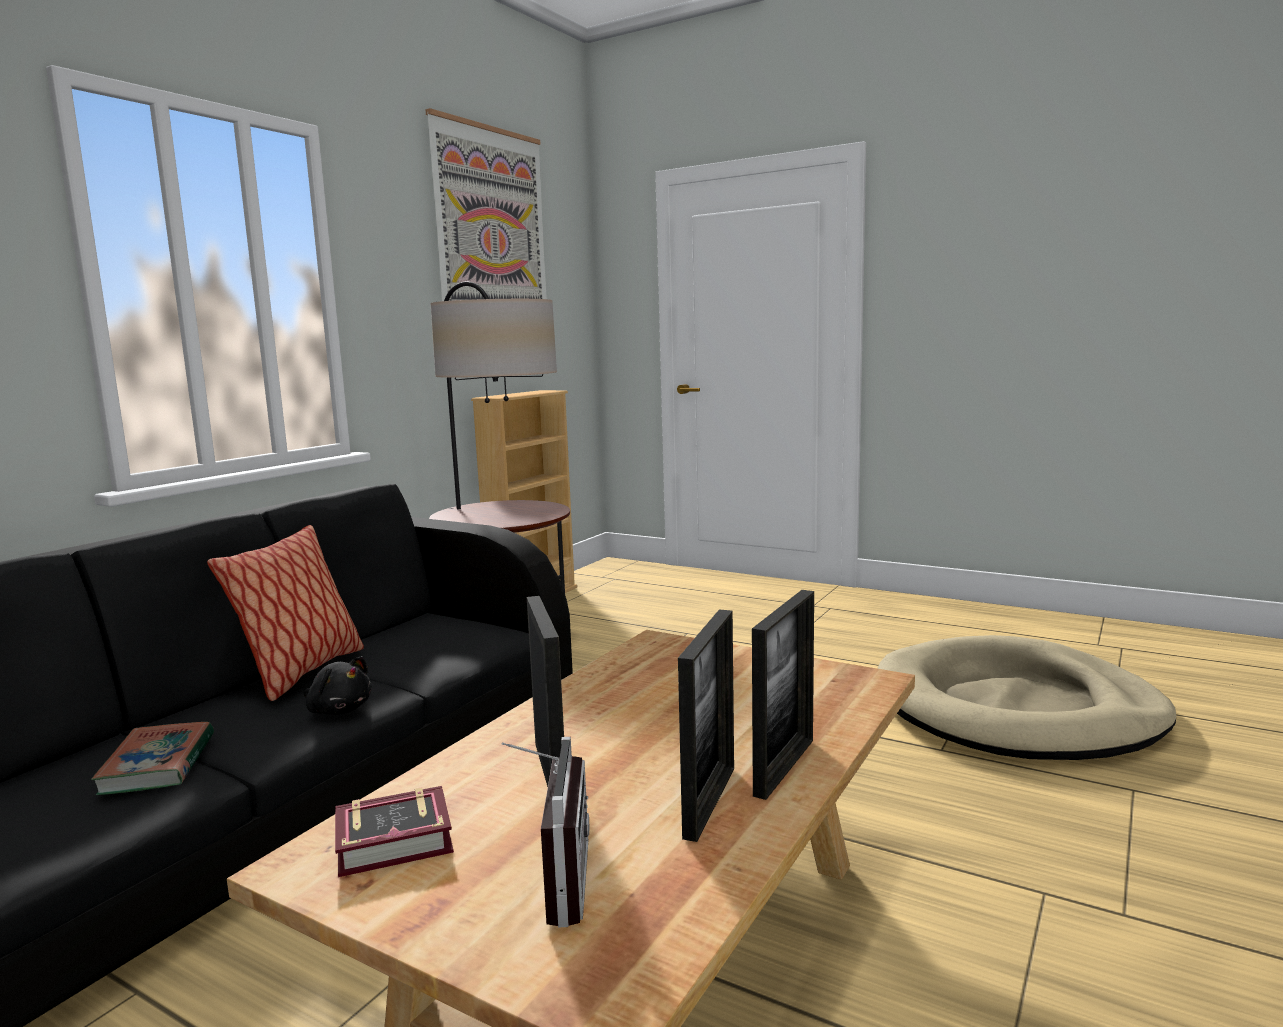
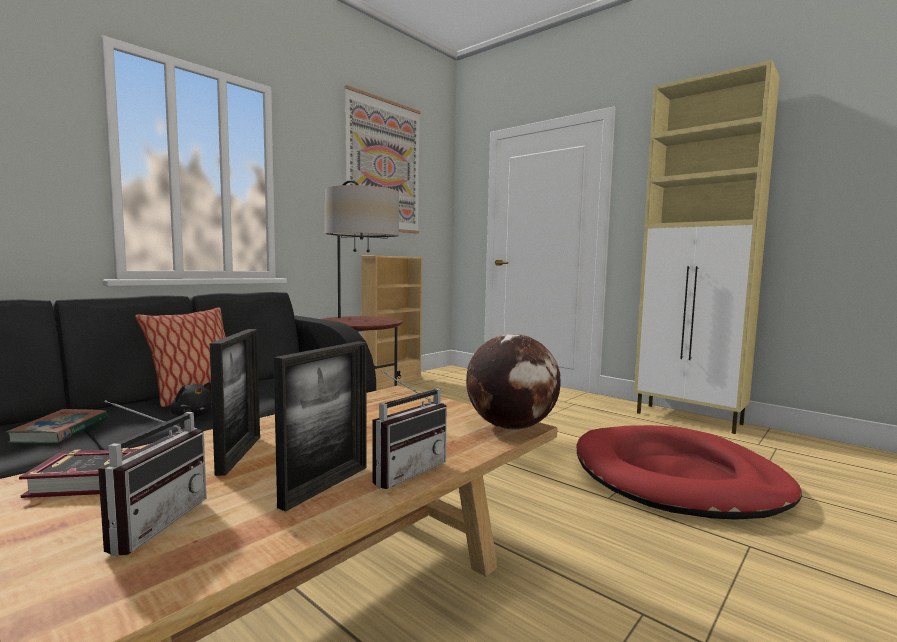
camera: 10 degrees right, 5 degrees down
picture frame [752,590,814,800] -> radio [372,371,447,489]
beige dog bed [877,635,1176,760] -> red dog bed [577,425,802,520]
none -> globe [466,334,561,430]
none -> beige cabinet [634,60,780,434]

